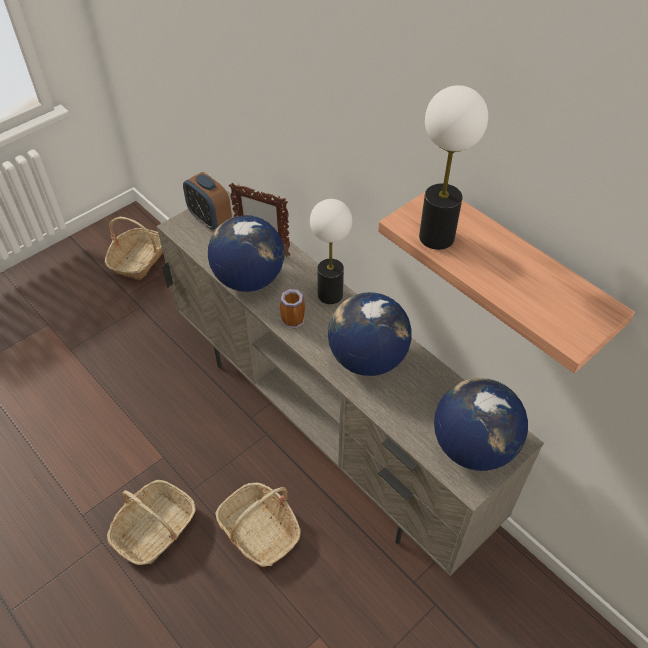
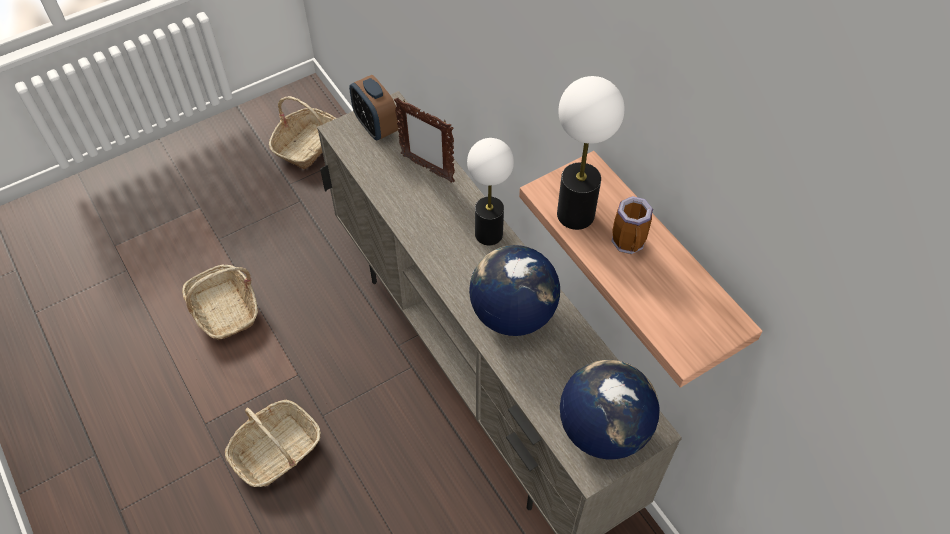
camera: 10 degrees right, 5 degrees up
globe [208,215,284,292] -> none
basket [215,483,301,567] -> basket moved to [182,264,258,340]
mug [280,289,305,329] -> mug moved to [612,196,653,254]

